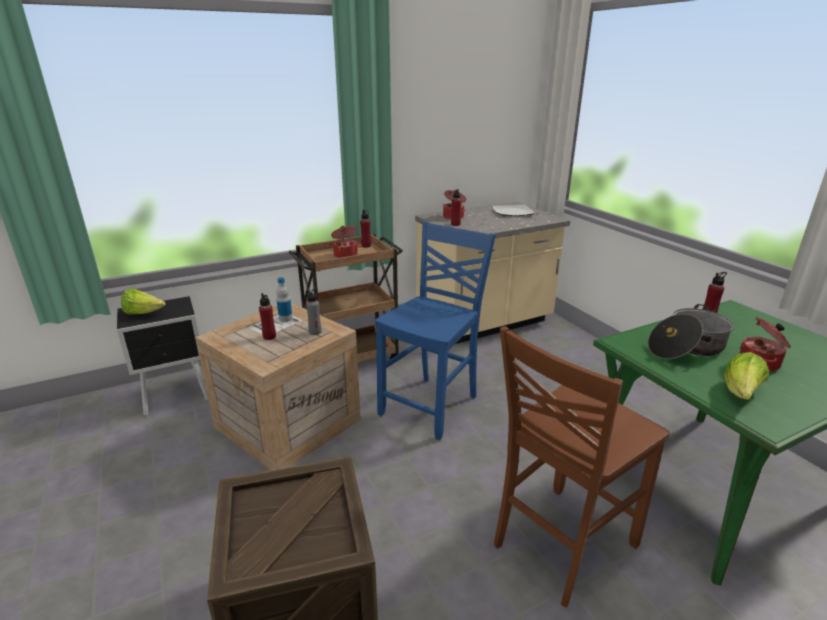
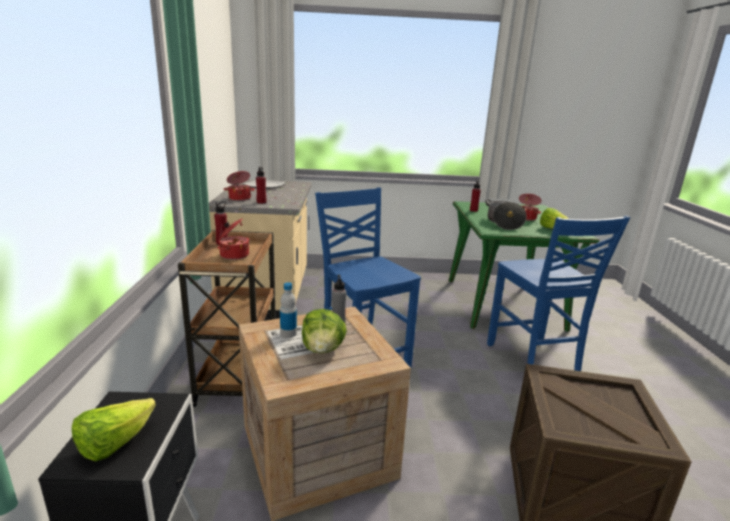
camera: 65 degrees left, 5 degrees down
red bottle [259,293,276,340] -> lettuce [302,309,347,353]
brown chair [494,326,670,607] -> blue chair [487,215,630,371]

